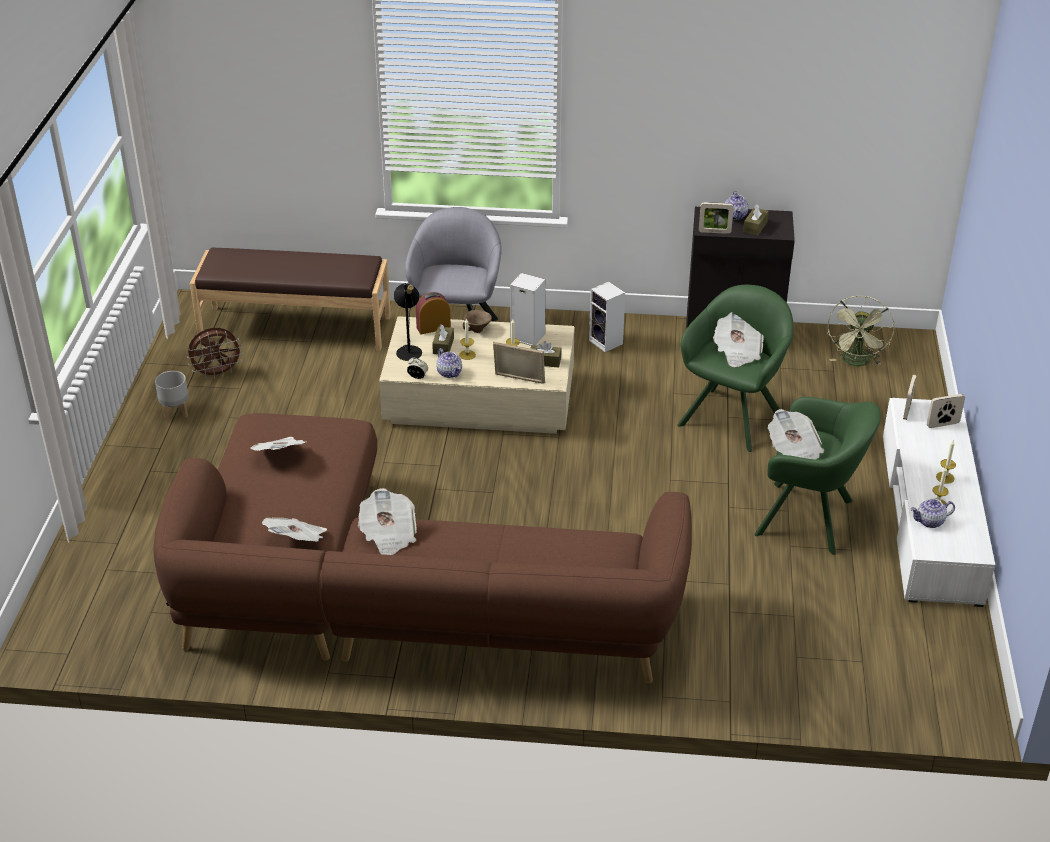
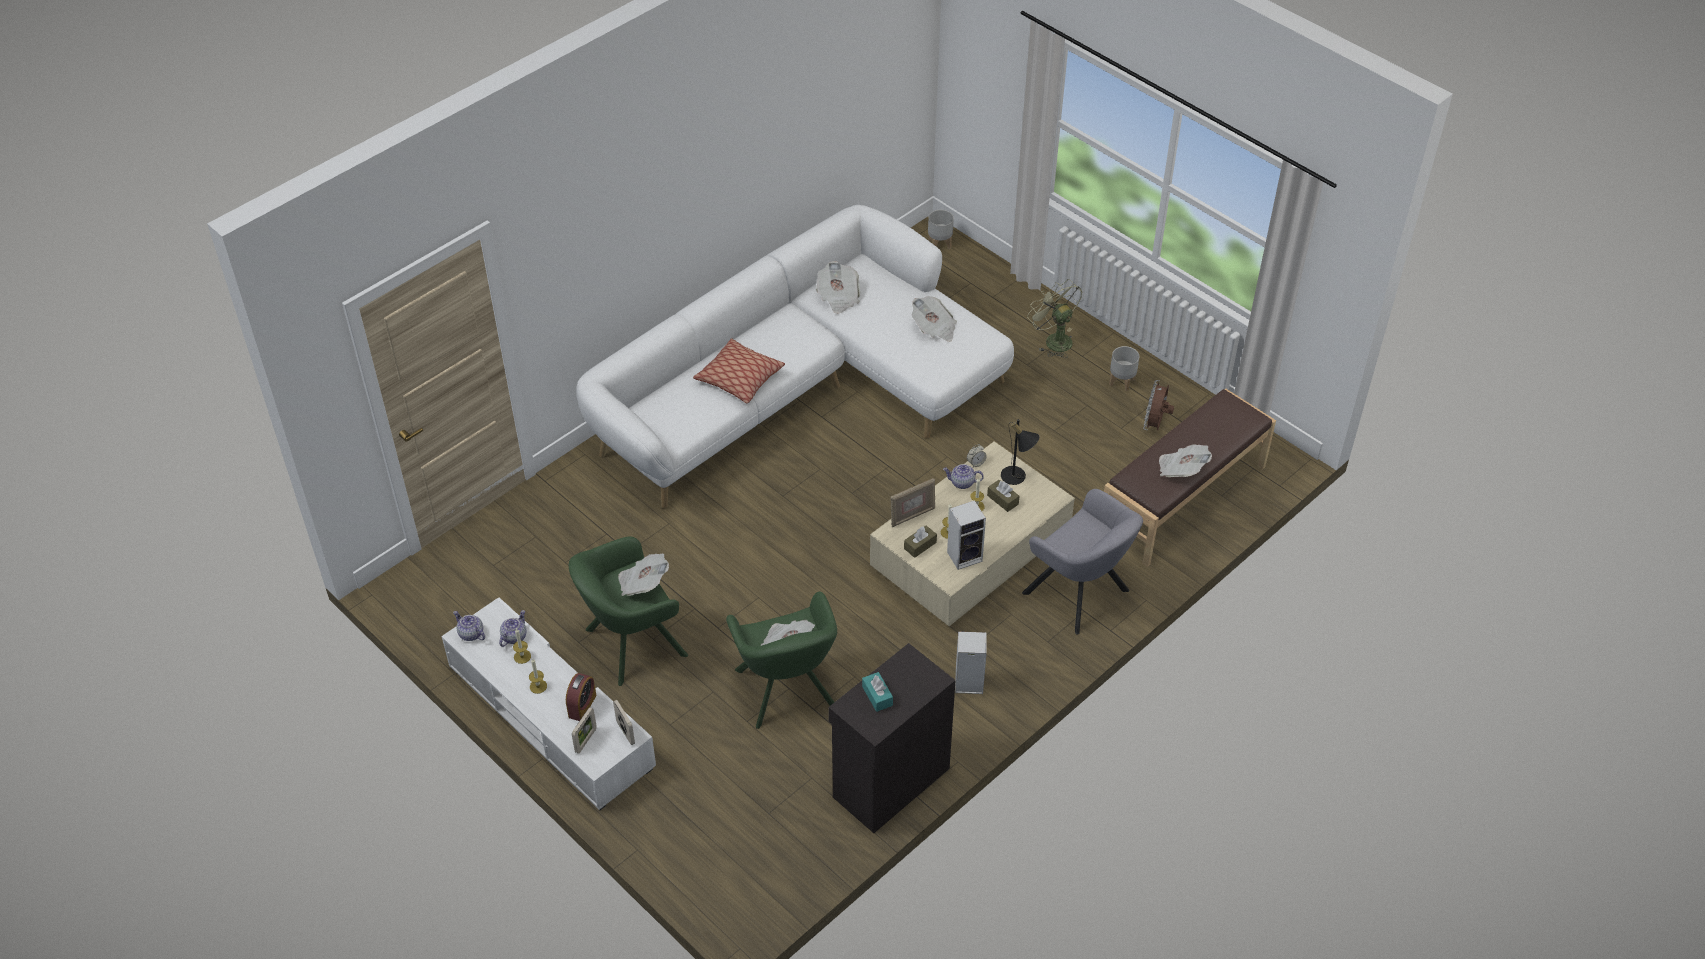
camera: 130 degrees right, 10 degrees up
brown sofa [154,413,692,684] -> white sofa [576,205,1014,508]
newspaper [358,488,417,555] -> newspaper moved to [1159,444,1212,477]
alarm clock [416,292,451,334] -> alarm clock moved to [566,673,596,721]
brown bowl [463,310,492,333] -> none
picture frame [699,202,734,234] -> none
teapot [725,191,749,220] -> teapot moved to [453,611,485,641]
brown tissue box [743,204,769,235] -> turquoise tissue box [862,672,893,712]
green fan [827,296,894,366] -> green fan moved to [1027,279,1082,358]
none -> pillow [693,338,785,403]
none -> grey planter [928,210,954,249]

